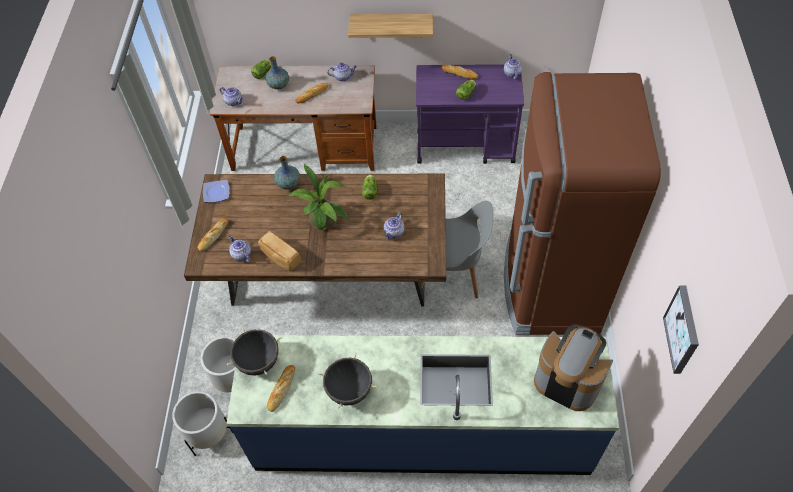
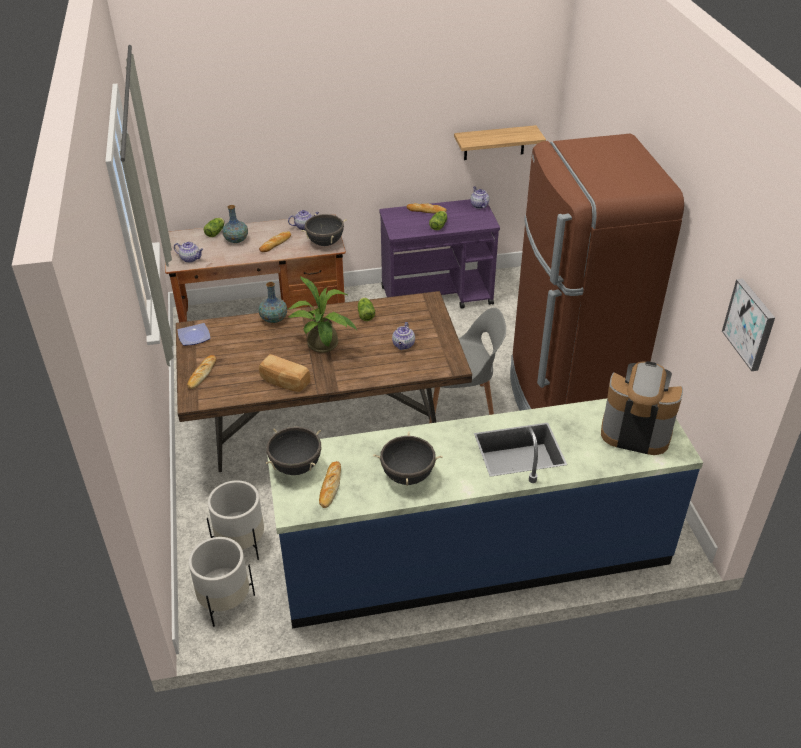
camera: 15 degrees left, 15 degrees down
teapot [229,235,251,262] -> none
shelf [348,13,433,38] -> shelf moved to [454,125,546,160]
none -> black cooking pot [301,214,347,246]

